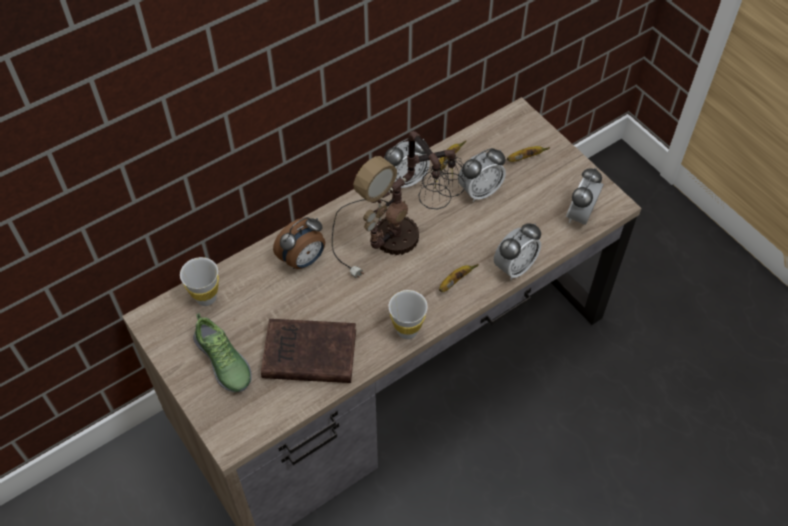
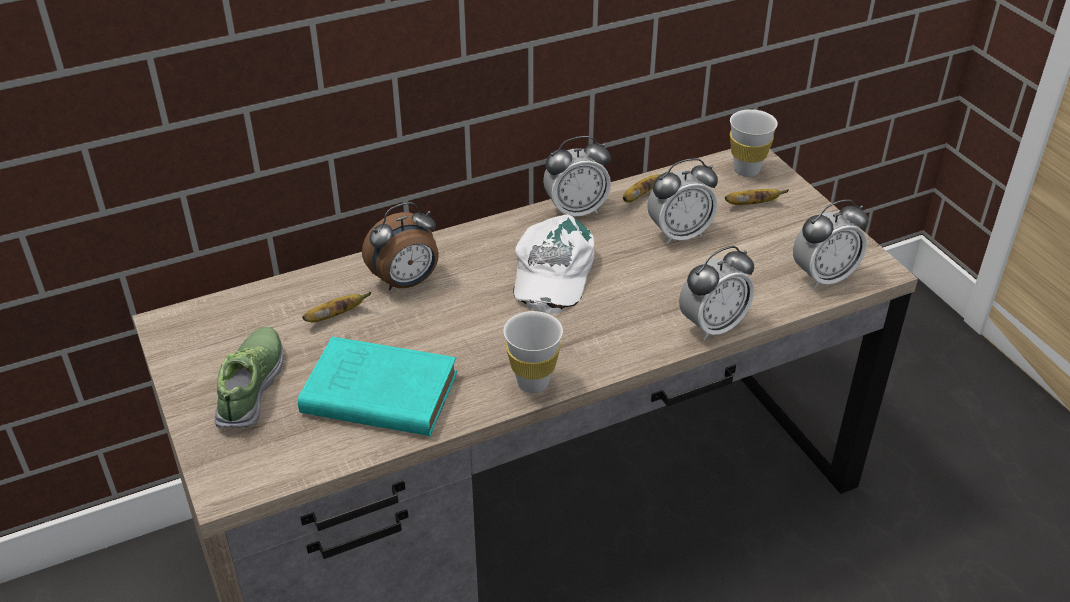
camera: 10 degrees right, 15 degrees down
white cup [180,257,219,306] -> white cup moved to [730,109,778,177]
shoe [193,313,252,392] -> shoe turned 150 degrees counterclockwise [214,327,284,428]
brown book [261,319,356,383] -> turquoise book [298,337,457,436]
table lamp [332,131,466,278] -> white cap [513,215,594,314]
banana [439,264,479,292] -> banana moved to [302,292,371,322]
alarm clock [566,168,604,225] -> alarm clock turned 150 degrees counterclockwise [793,199,869,289]

